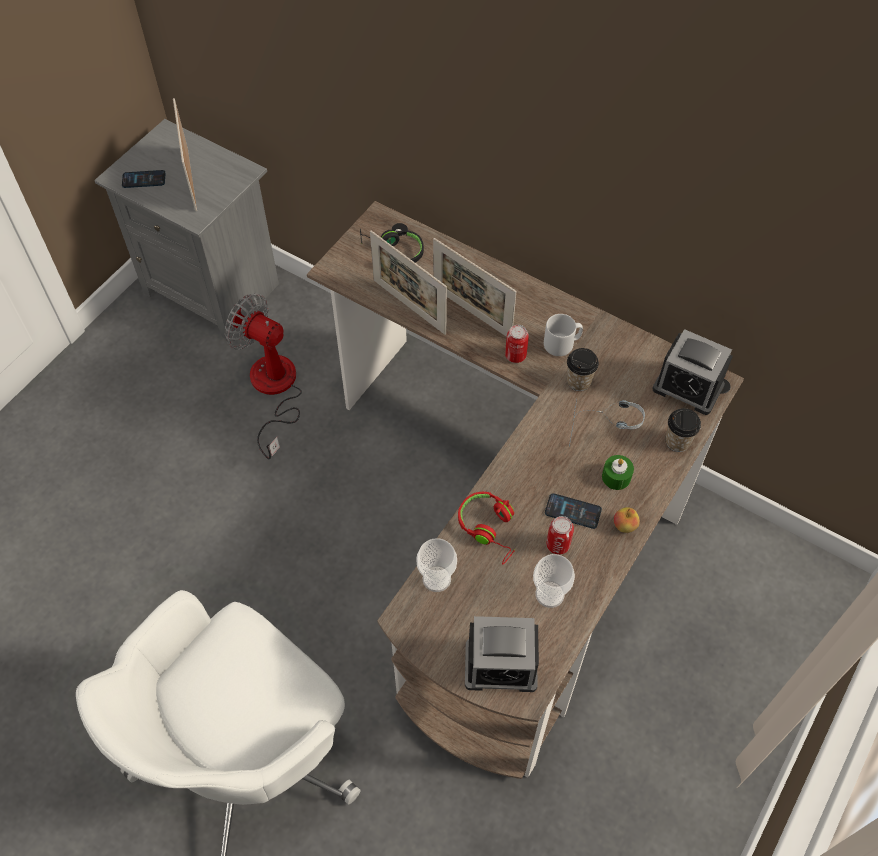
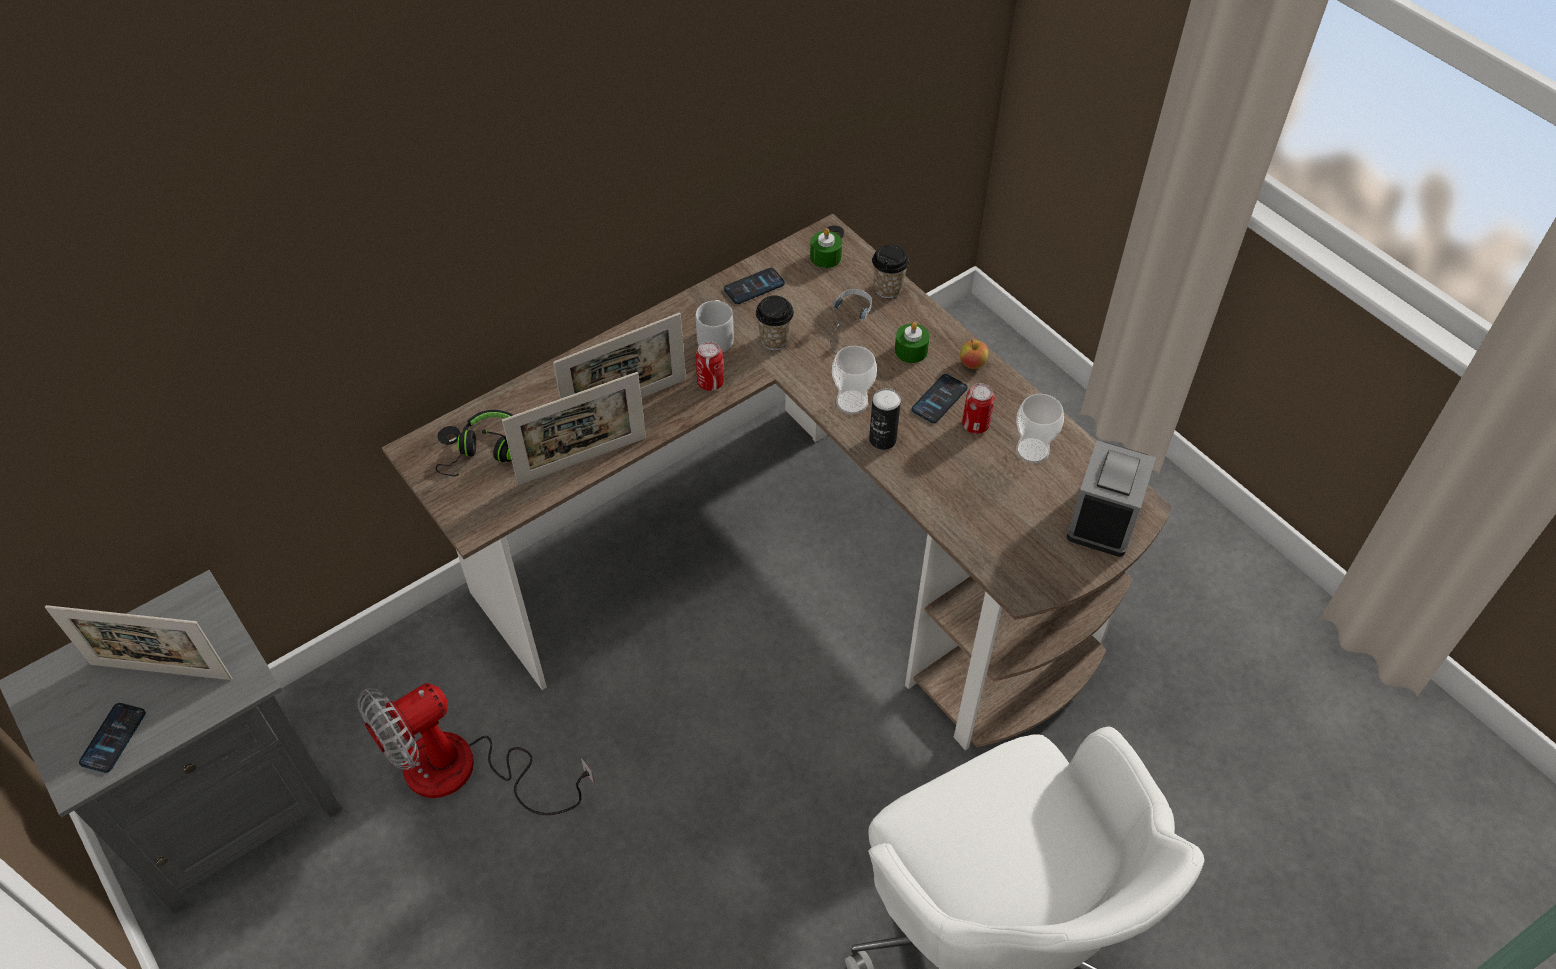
camera: 70 degrees left, 5 degrees down
cup [416,538,457,592] -> cup moved to [832,346,877,414]
red headphones [458,492,516,565] -> none
alarm clock [652,329,733,415] -> green candle [810,228,842,268]
none -> phone [724,268,785,304]
none -> can [869,389,901,450]

